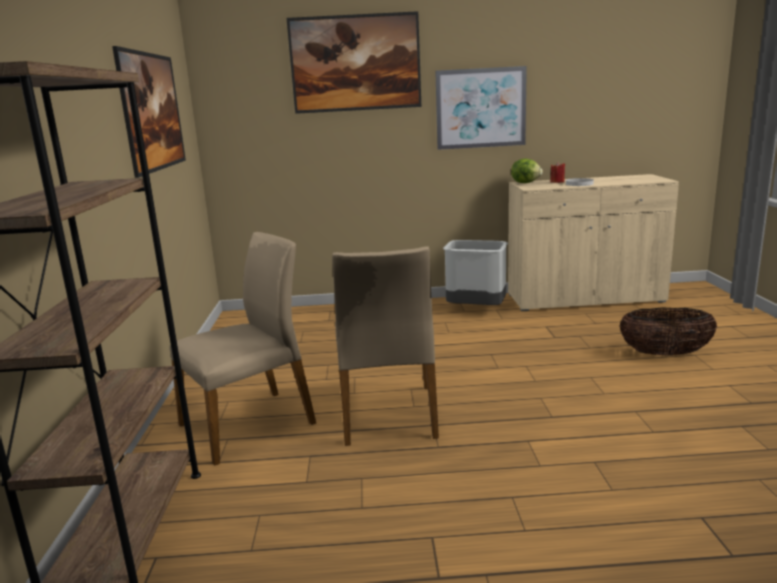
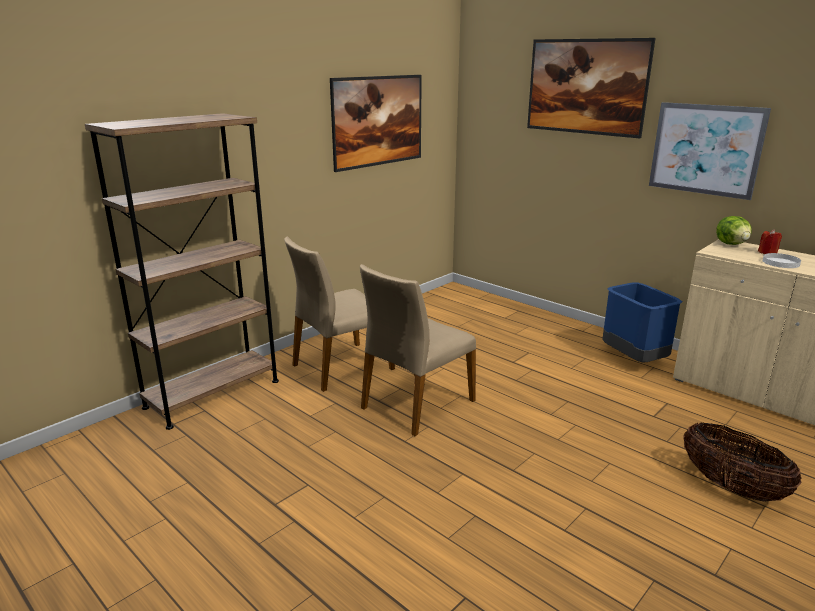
camera: 45 degrees right, 5 degrees up
beige chair [169,232,316,466] -> beige chair turned 135 degrees clockwise [284,237,395,392]
grey trash can [443,240,508,305] -> blue trash can [602,282,682,362]

